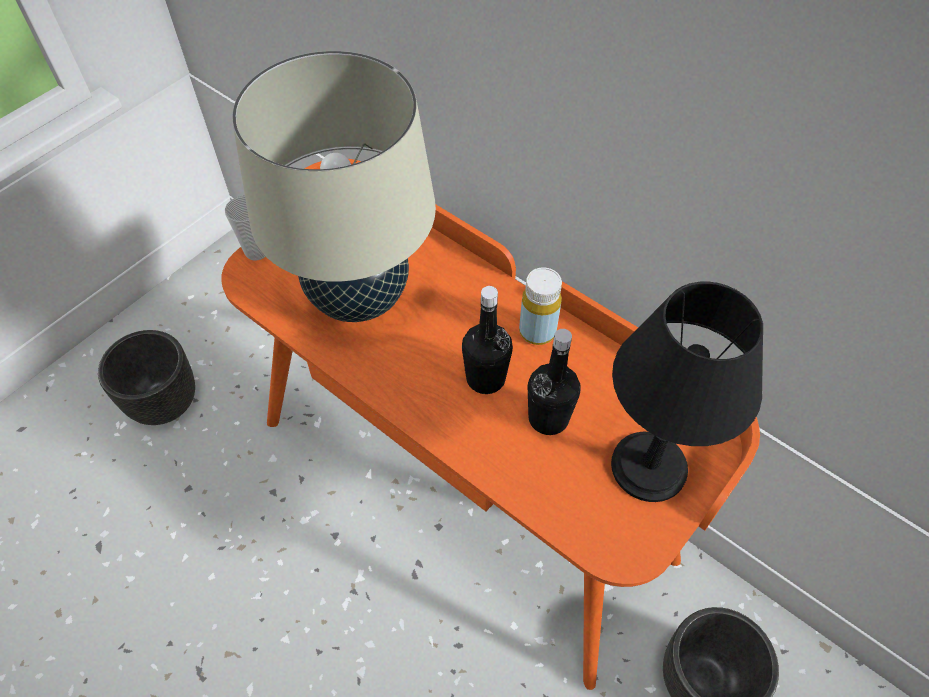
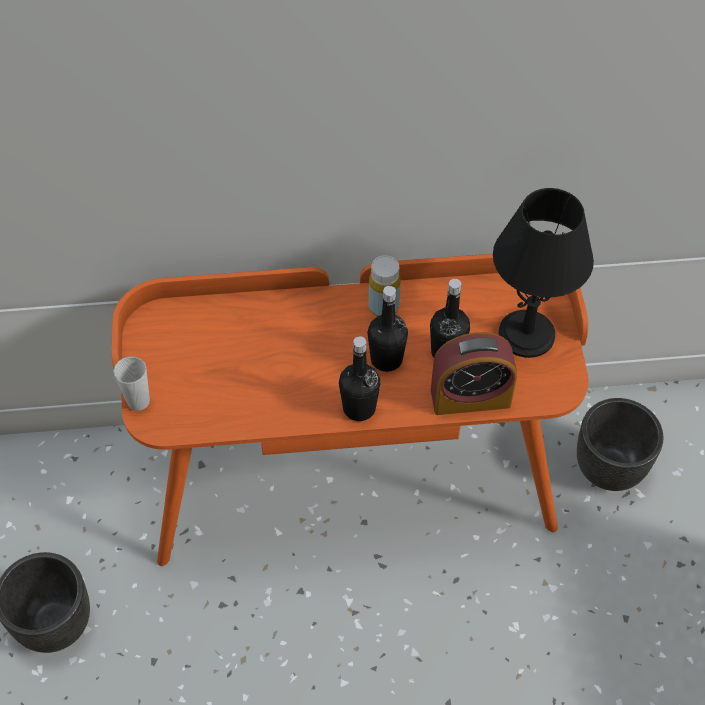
camera: 45 degrees left, 0 degrees up
beige table lamp [232,51,436,322] -> none
none -> black bottle [339,336,380,421]
none -> alarm clock [431,332,517,415]

